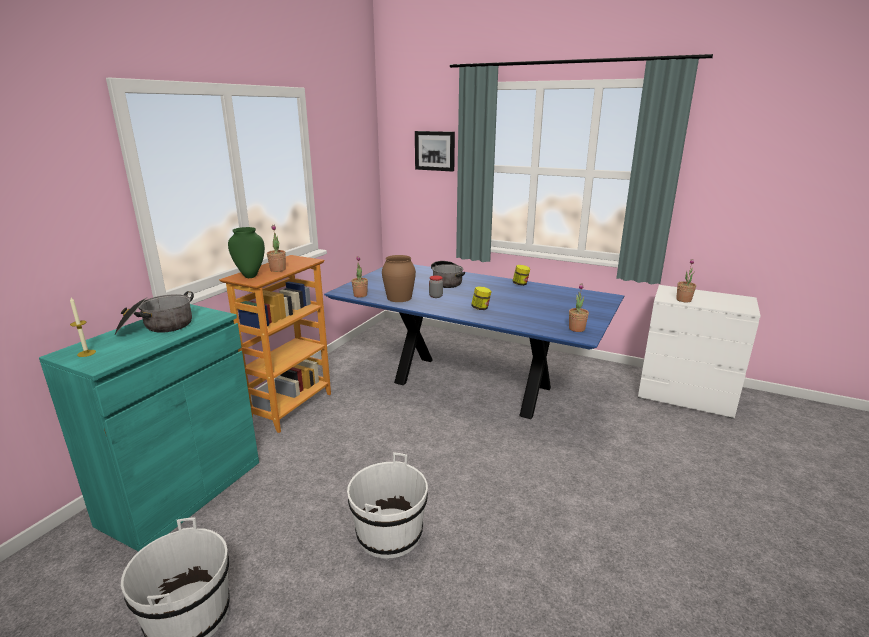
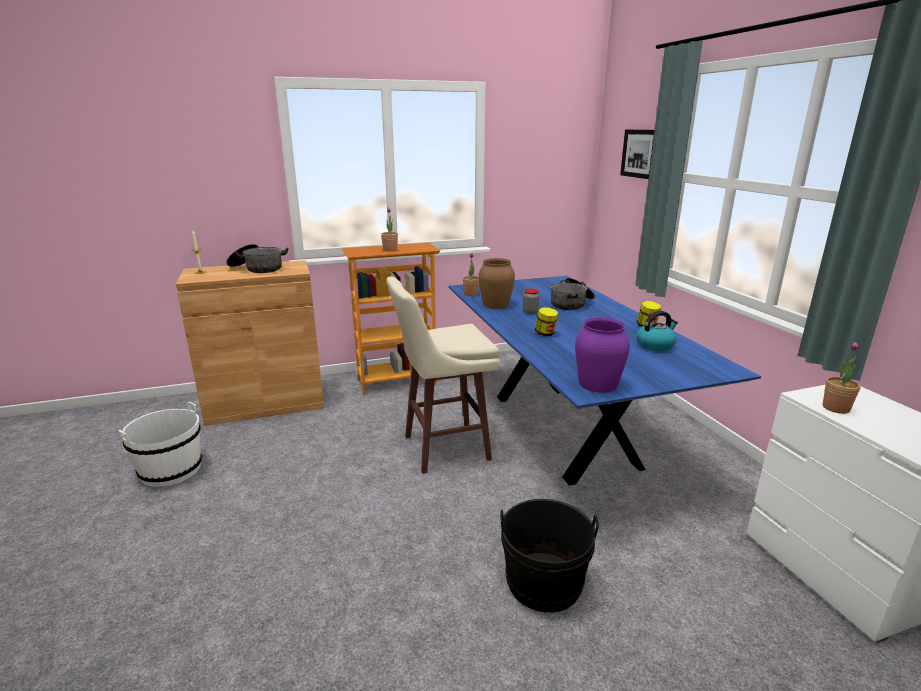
camera: 45 degrees right, 0 degrees up
turquoise cabinet [39,304,259,552] -> brown cabinet [176,260,324,426]
green vase [228,227,265,278] -> none
white bucket [347,452,428,559] -> none
potted plant [569,283,589,332] -> purple vase [575,317,630,393]
none -> beige stool [387,276,500,474]
none -> black bucket [500,499,599,612]
none -> kettle [636,311,678,351]

